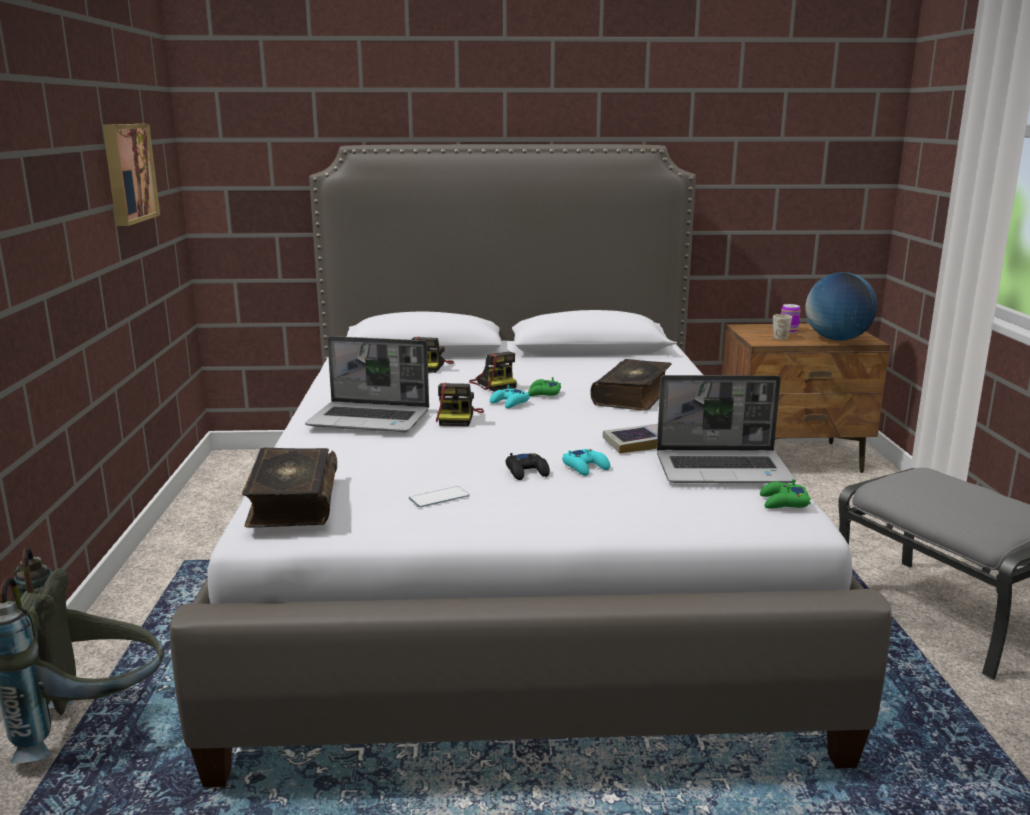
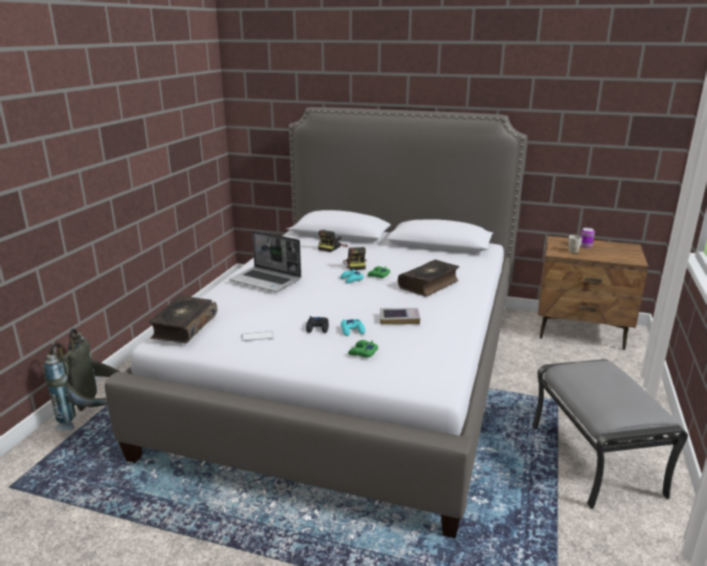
camera: 20 degrees right, 5 degrees up
picture [103,124,160,226] -> none
camera [436,383,484,426] -> none
laptop [657,375,796,483] -> none
green game controller [760,479,811,509] -> green game controller moved to [348,340,378,358]
globe [805,272,877,341] -> none

